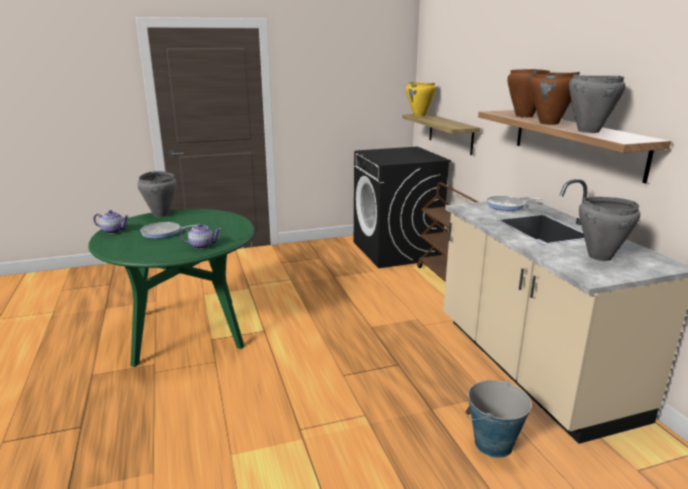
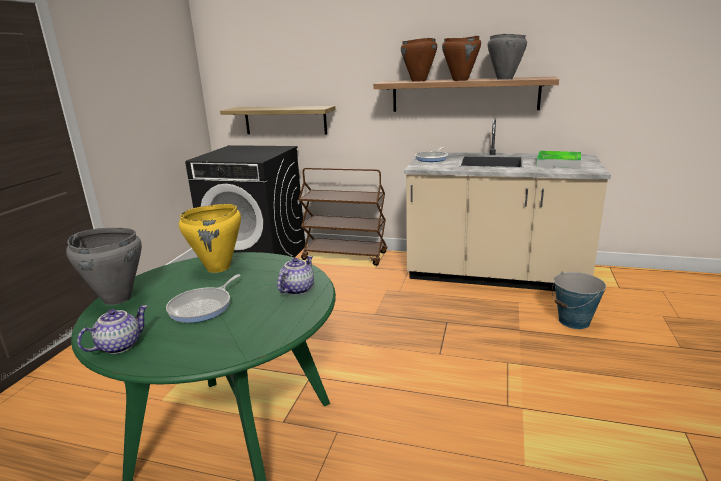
camera: 55 degrees left, 0 degrees up
yellow cooking pot [406,82,436,116] -> yellow cooking pot moved to [179,204,241,273]
grey cooking pot [579,197,640,261] -> tray [536,151,581,168]

